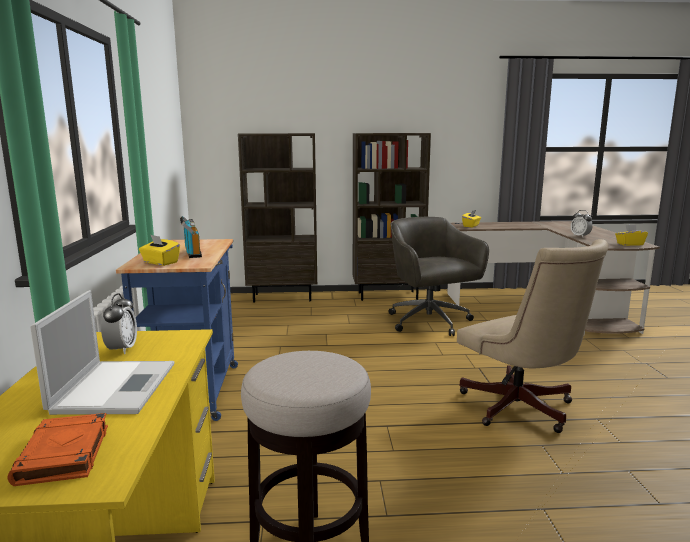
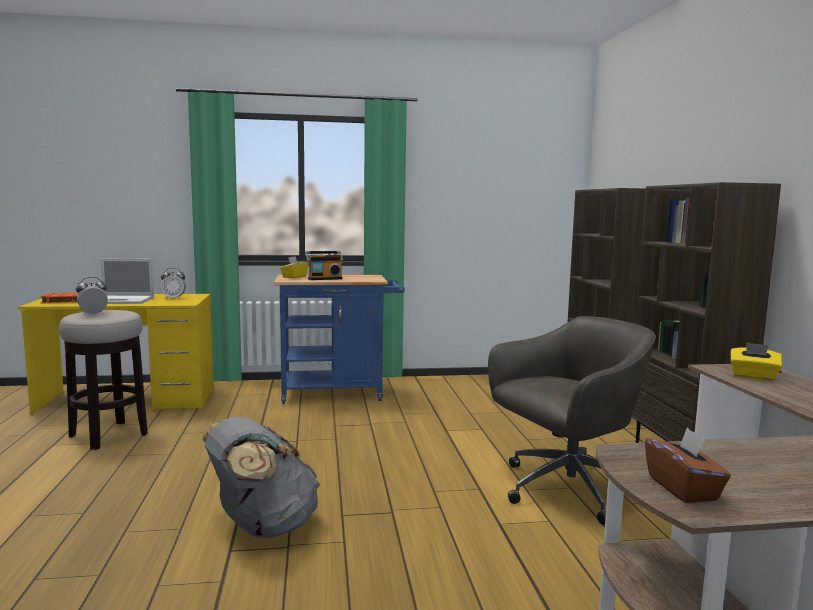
camera: 85 degrees right, 5 degrees down
beige office chair [457,239,609,433] -> grey backpack [202,417,320,538]
alarm clock [571,210,593,237] -> alarm clock moved to [76,277,108,315]
yellow tissue box [615,225,648,246] -> brown tissue box [645,427,731,503]

